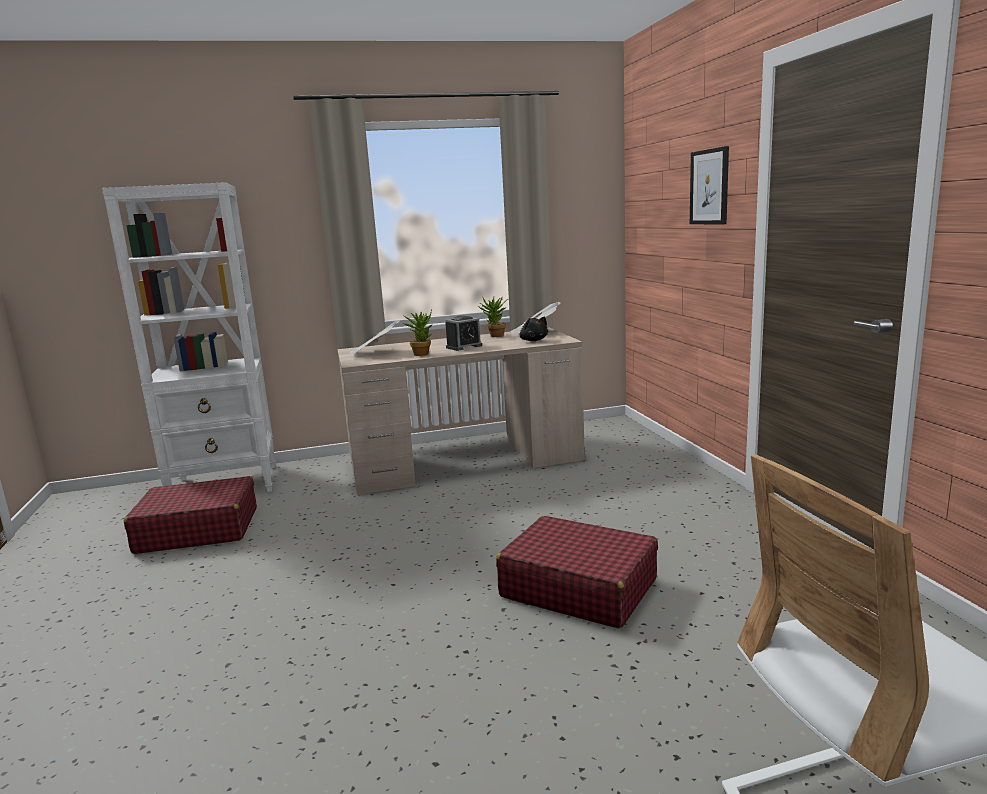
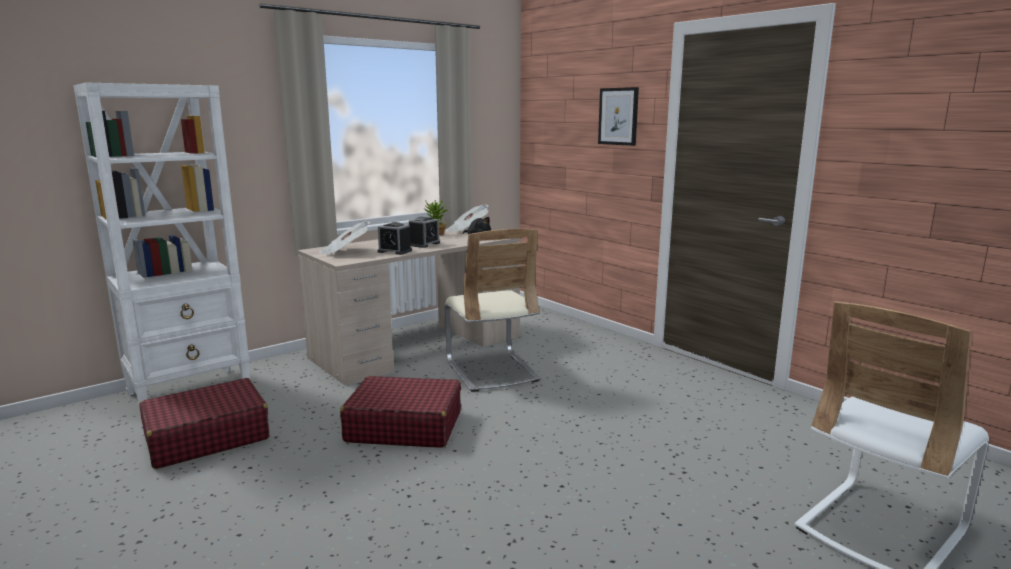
camera: 25 degrees left, 0 degrees up
potted plant [402,310,433,356] -> alarm clock [377,222,412,255]
red suitcase [496,516,658,628] -> red suitcase moved to [340,376,461,448]
none -> beige chair [445,229,540,392]

